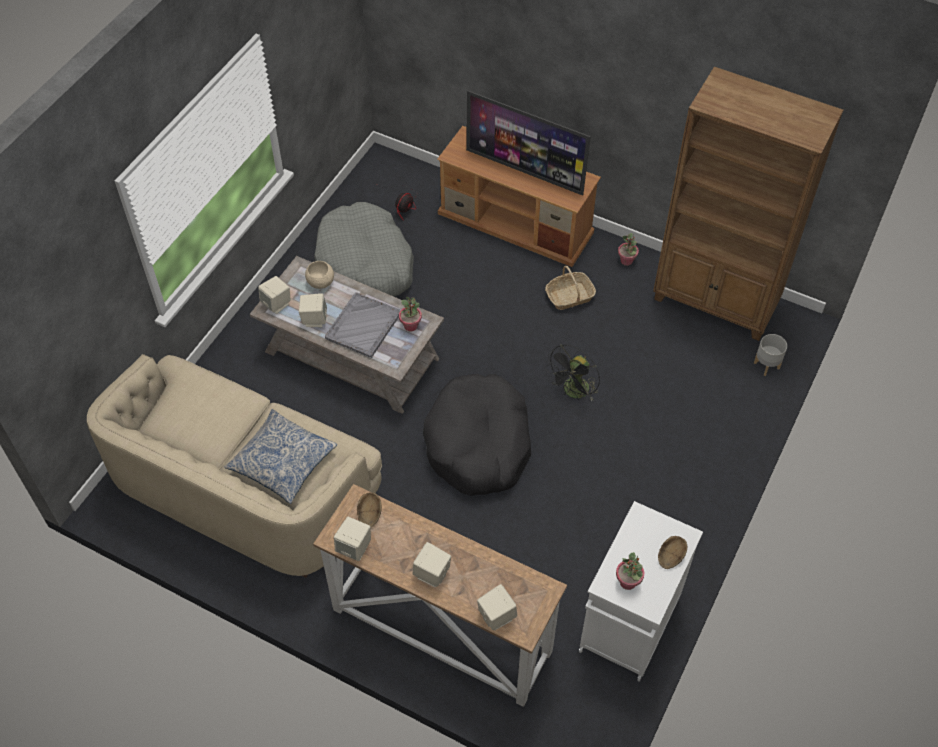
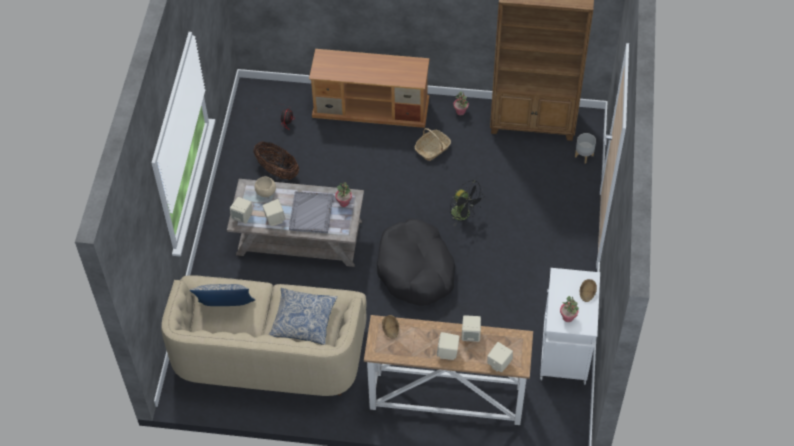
camera: 20 degrees left, 0 degrees up
grey dog bed [314,202,414,297] -> basket [254,141,299,180]
beige speaker [334,517,371,561] -> beige speaker moved to [461,315,481,342]
television [466,90,591,196] -> none
black fan [545,344,600,402] -> black fan turned 60 degrees counterclockwise [450,180,484,226]
none -> pillow [190,284,256,306]

